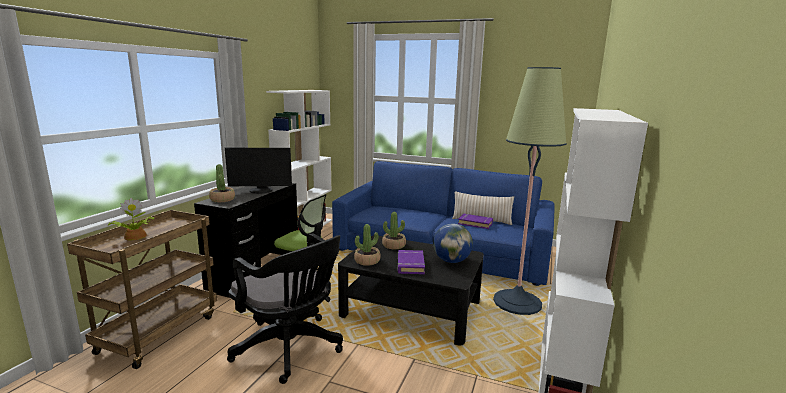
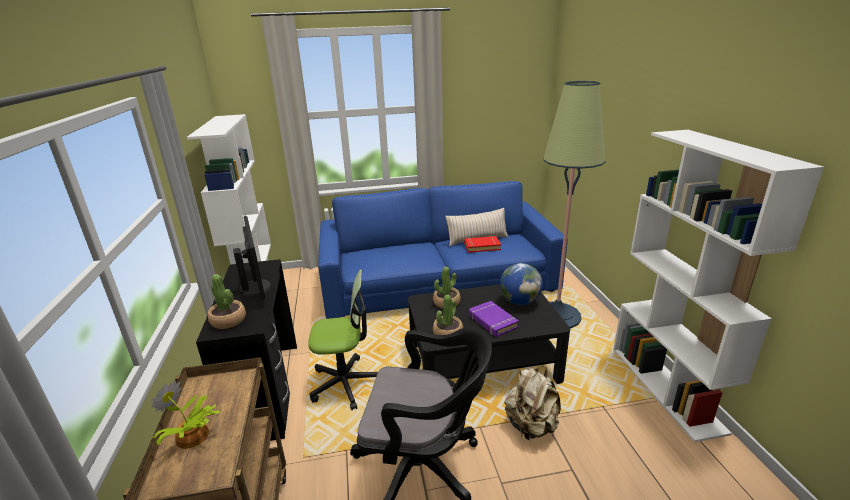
camera: 30 degrees left, 10 degrees up
monitor [225,148,292,194] -> monitor turned 75 degrees counterclockwise [233,215,271,300]
purple book [458,214,493,229] -> red book [464,236,501,253]
none -> beige backpack [505,366,561,440]

